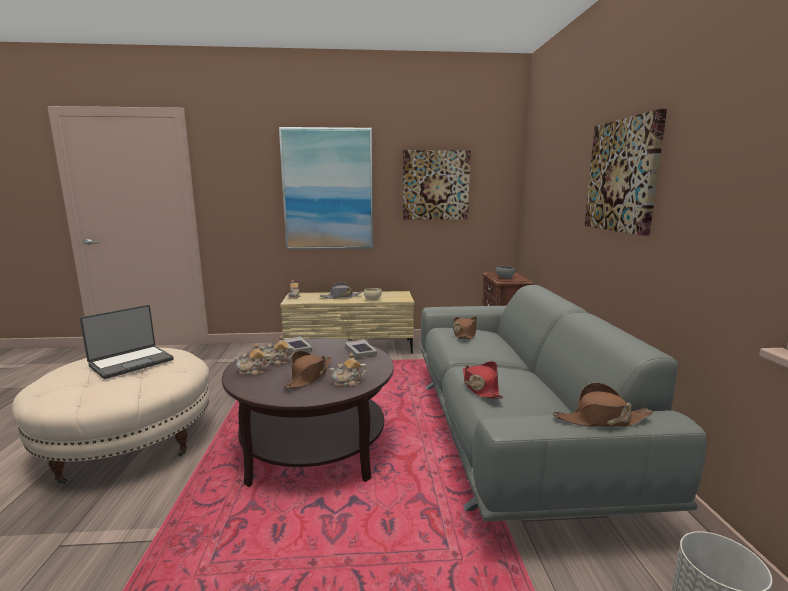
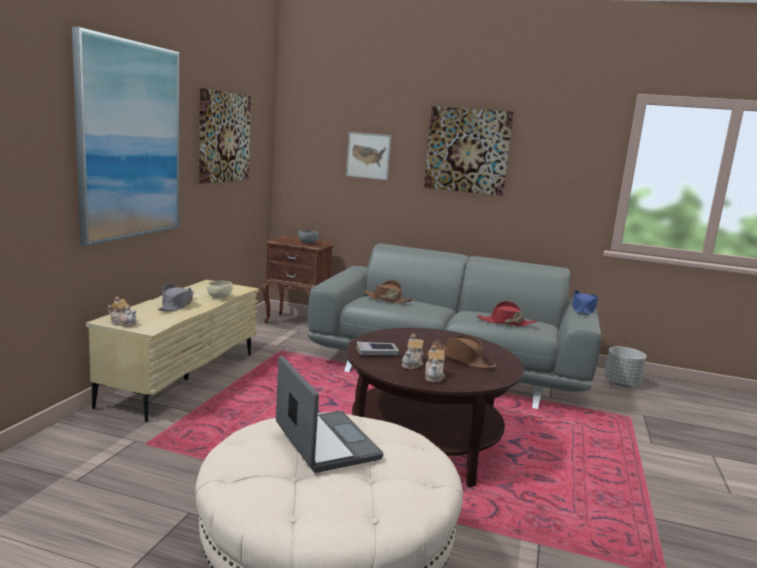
camera: 70 degrees left, 0 degrees up
teapot [329,353,367,387] -> none
book [345,339,377,357] -> none
brown hat [553,382,653,427] -> blue hat [572,289,598,315]
none -> picture [346,132,391,180]

